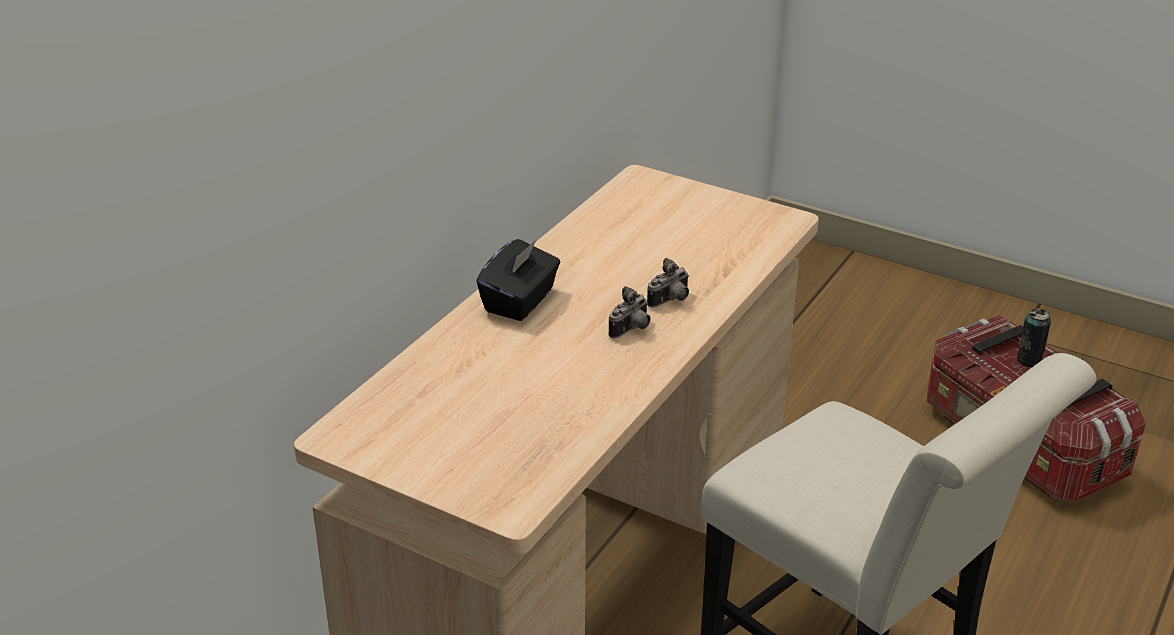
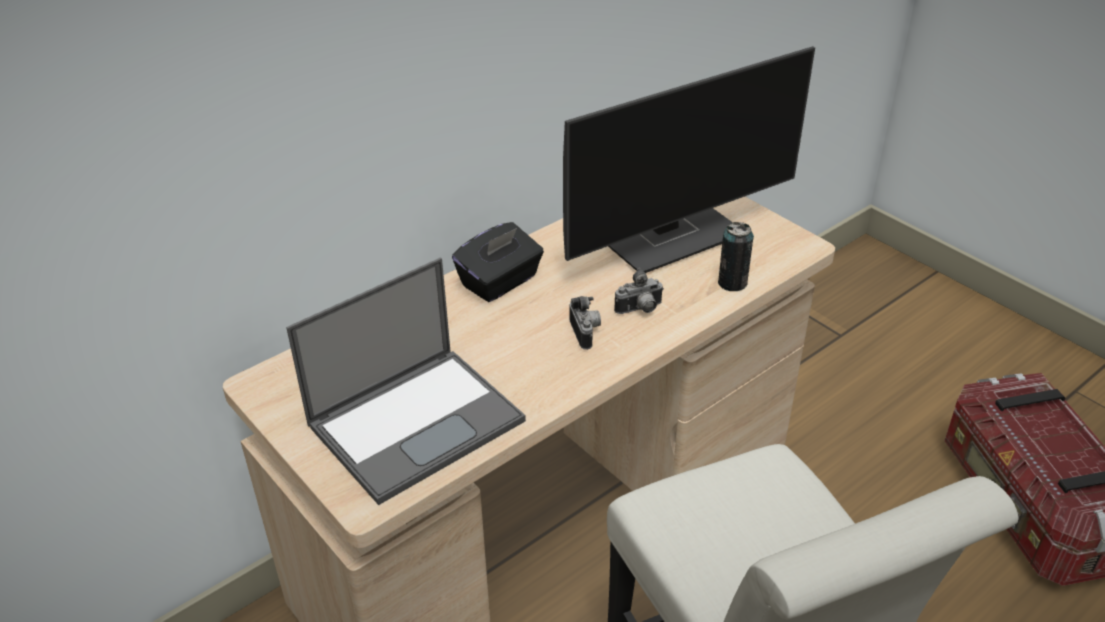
camera: 20 degrees right, 5 degrees up
camera [608,286,651,338] -> camera turned 75 degrees counterclockwise [569,296,601,350]
can [1017,309,1051,368] -> can moved to [718,222,754,291]
none -> laptop [286,258,526,505]
none -> monitor [563,46,815,273]

